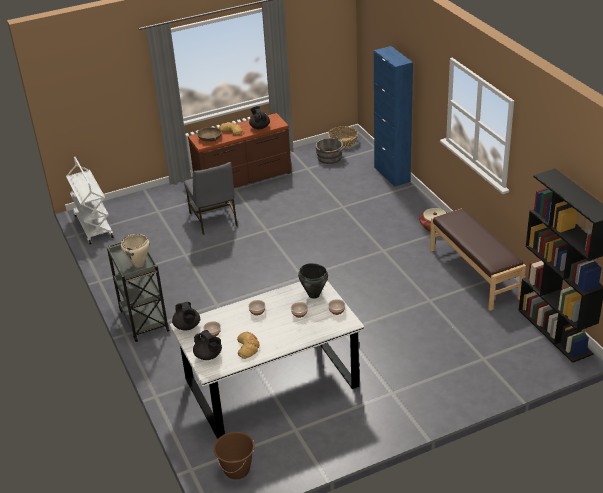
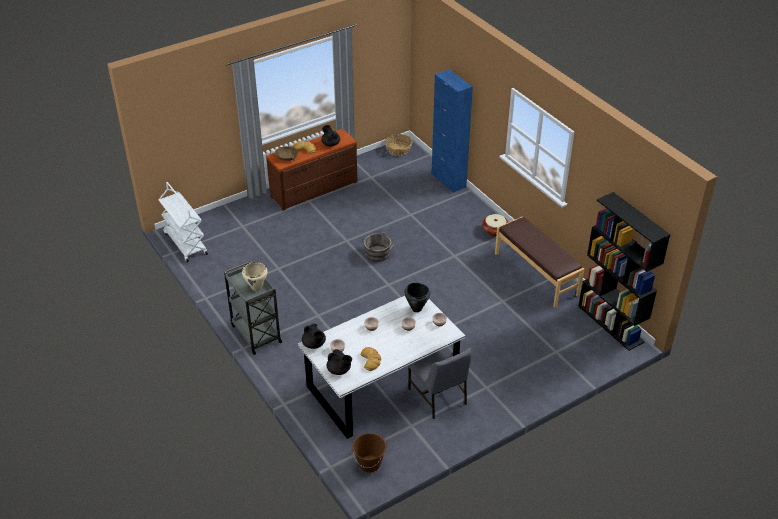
camera: 10 degrees left, 5 degrees up
grey chair [184,162,237,235] -> grey chair moved to [408,347,471,419]
grey bucket [315,136,346,164] -> grey bucket moved to [363,232,395,262]

